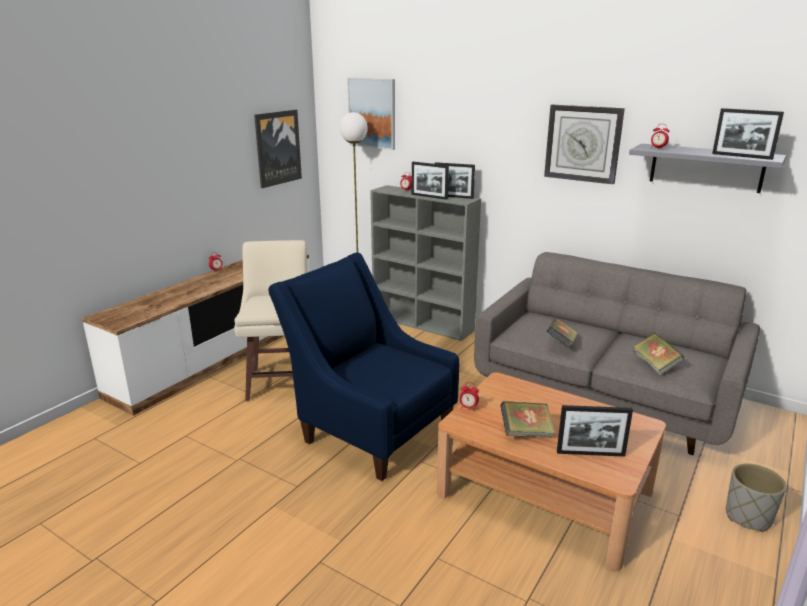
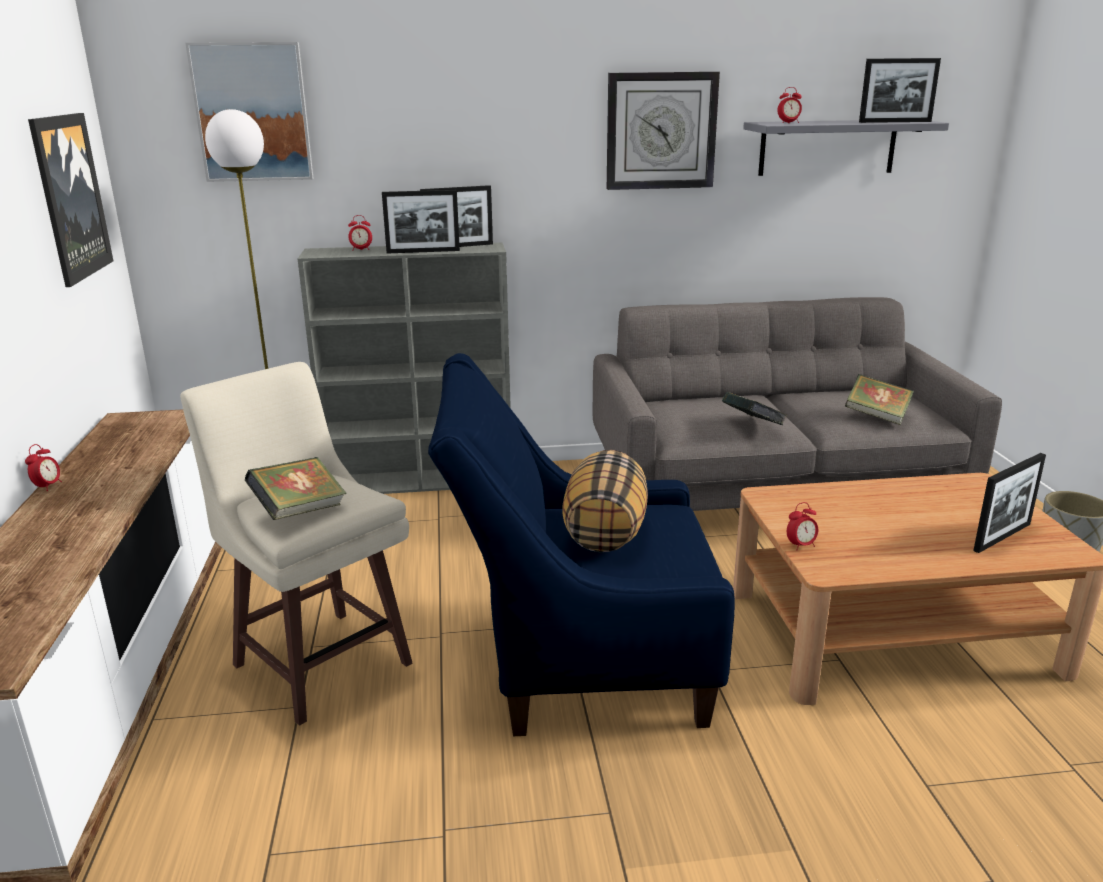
camera: 40 degrees left, 0 degrees up
book [500,401,555,438] -> book moved to [244,457,347,520]
none -> pillow [562,450,648,552]

